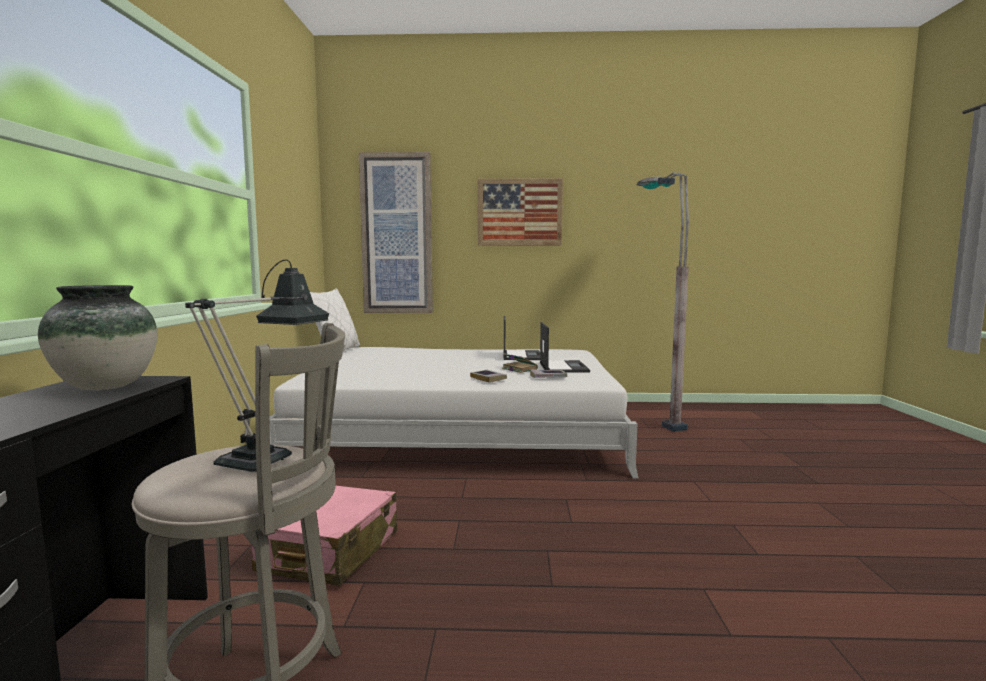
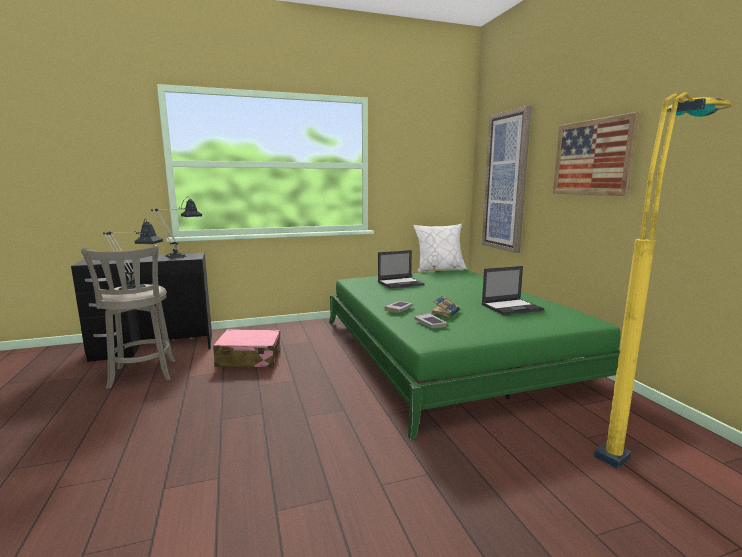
camera: 70 degrees right, 5 degrees up
vase [38,285,157,391] -> table lamp [151,197,202,259]
white bed [270,347,639,479] -> green bed [329,269,620,440]
laptop [540,322,590,373] -> laptop moved to [378,250,425,289]
grey floor lamp [636,172,689,432] -> yellow floor lamp [594,92,733,469]

